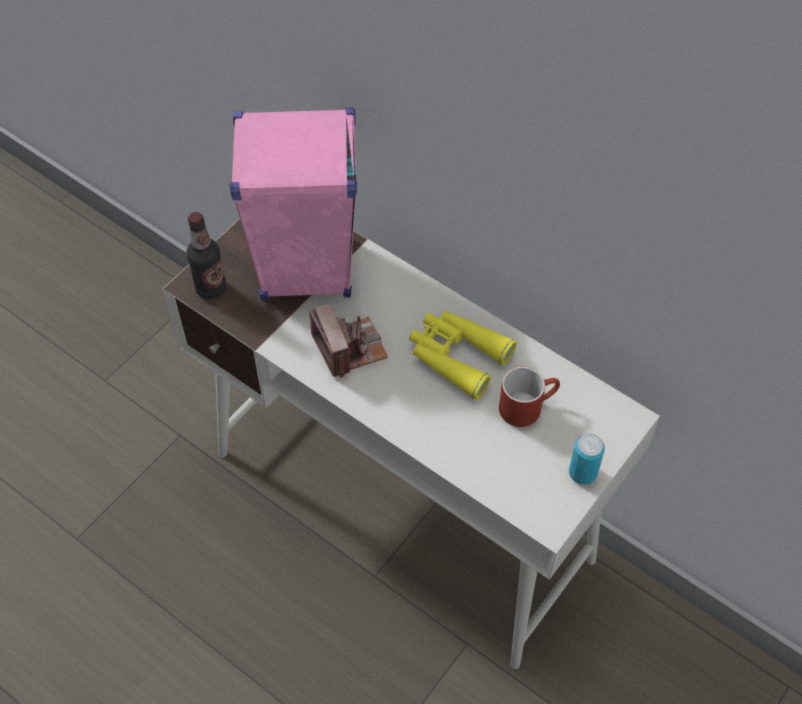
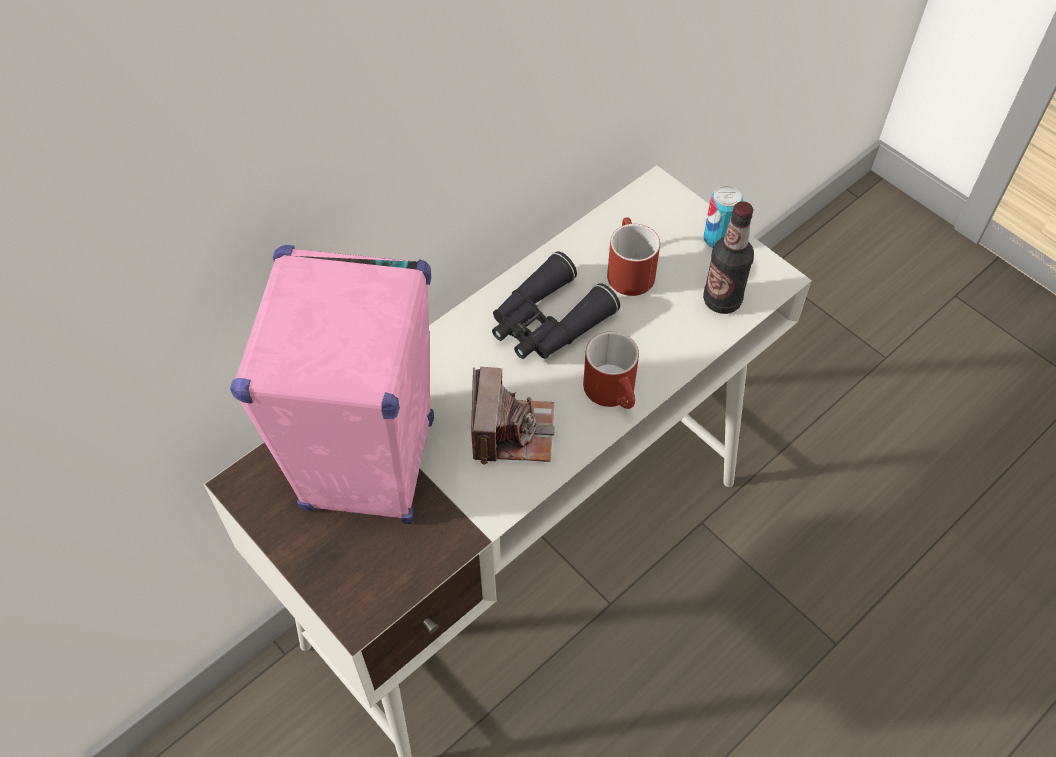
camera: 80 degrees left, 0 degrees up
bottle [186,212,226,299] -> bottle moved to [703,201,754,314]
camera [309,303,388,377] -> camera turned 105 degrees clockwise [471,367,554,465]
yellow binoculars [409,310,517,400] -> black binoculars [492,251,620,359]
none -> red mug [583,331,639,409]

